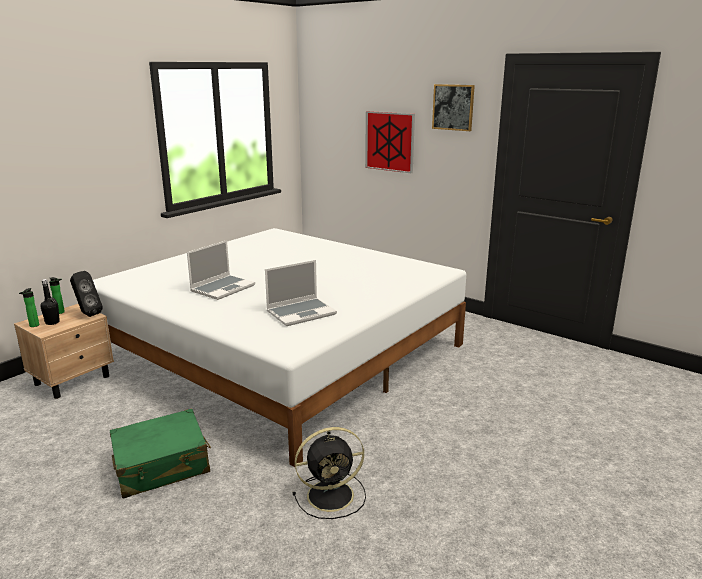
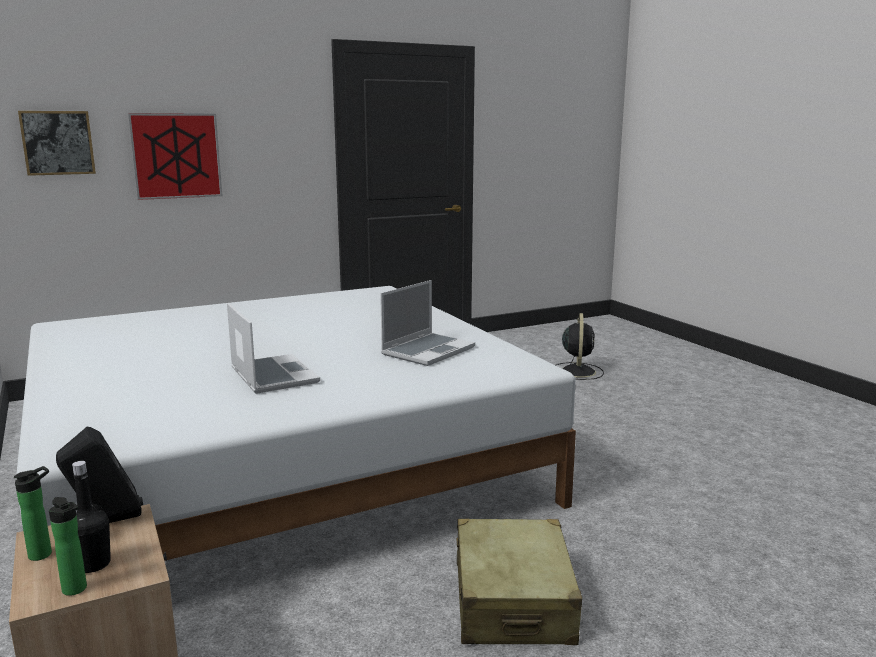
camera: 65 degrees left, 5 degrees down
green suitcase [110,409,211,498] -> beige suitcase [456,519,582,645]
laptop [265,260,337,326] -> laptop turned 45 degrees clockwise [380,280,475,366]
black fan [293,427,366,519] -> black fan moved to [556,313,604,380]
picture [432,84,475,131] -> picture moved to [18,111,96,176]

